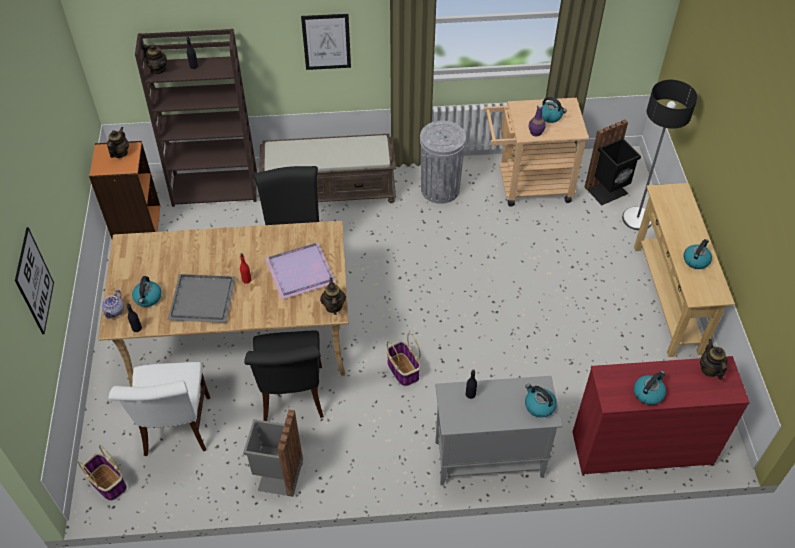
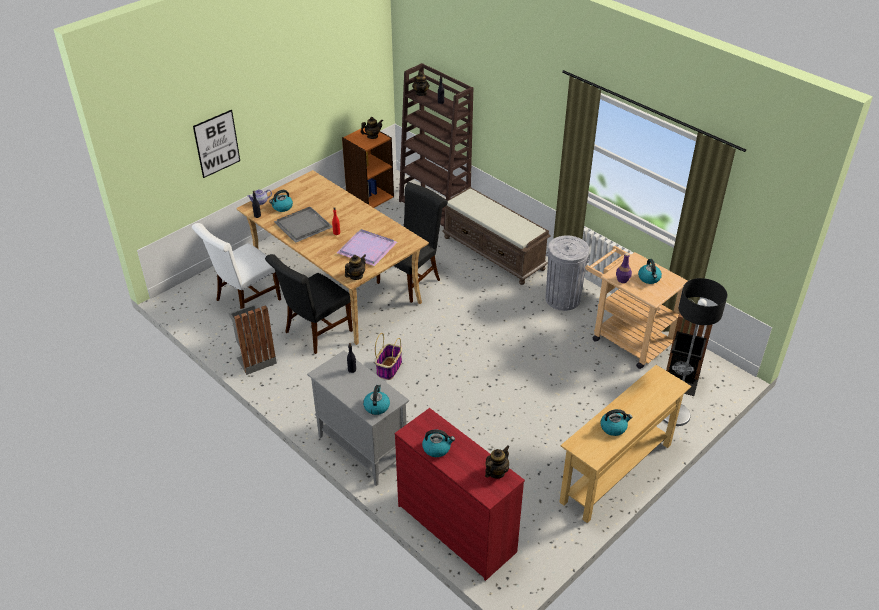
camera: 50 degrees right, 10 degrees down
basket [78,445,127,501] -> none
picture [301,14,351,70] -> none

